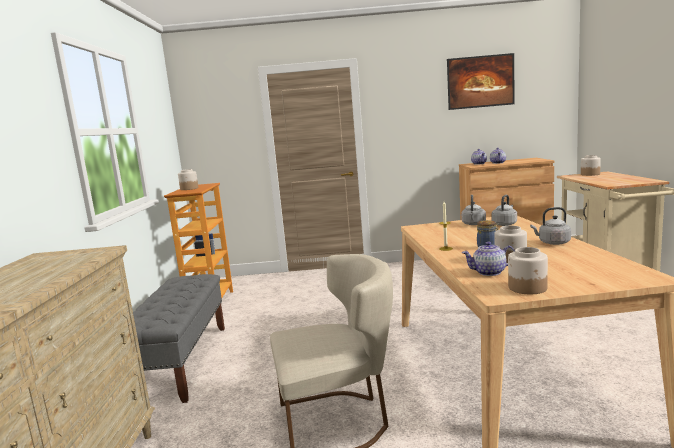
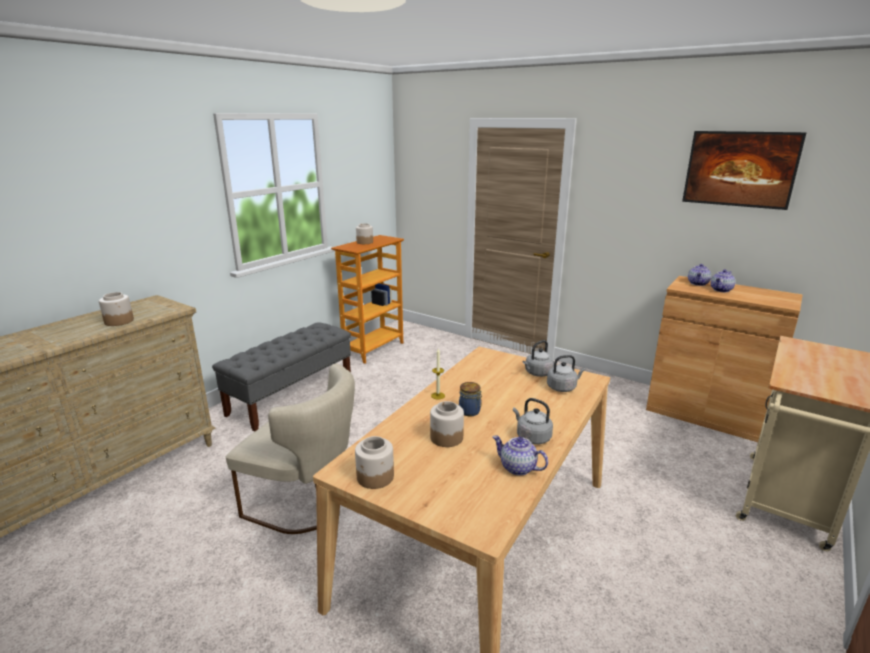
camera: 35 degrees right, 10 degrees up
teapot [462,242,515,276] -> teapot moved to [493,435,548,476]
jar [581,155,601,176] -> jar moved to [99,292,134,326]

